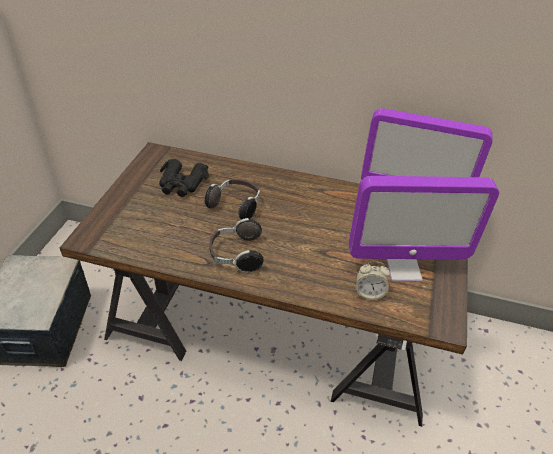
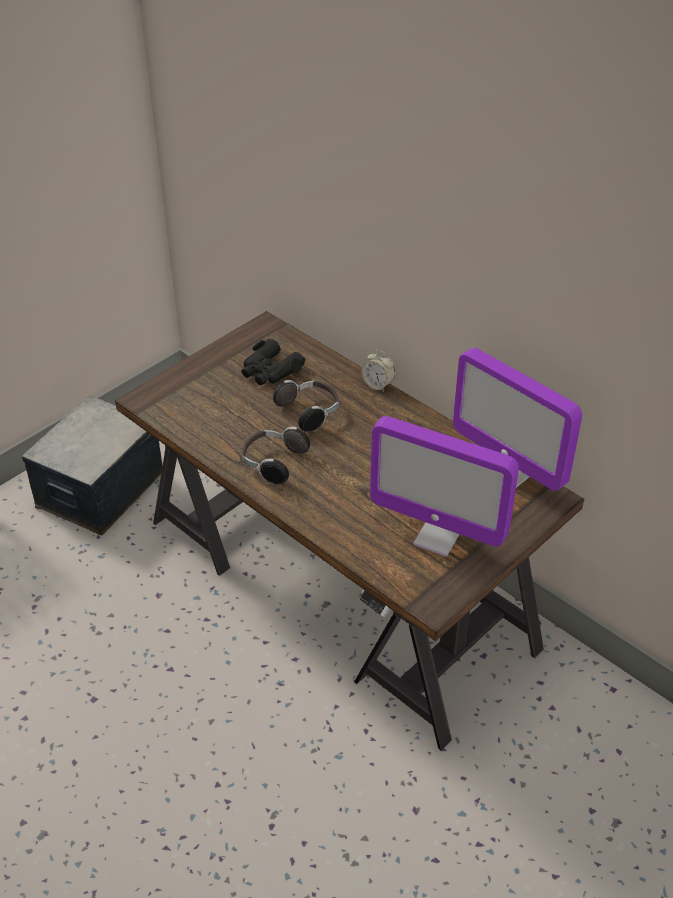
camera: 30 degrees right, 0 degrees up
alarm clock [356,261,390,300] -> alarm clock moved to [361,350,395,392]

